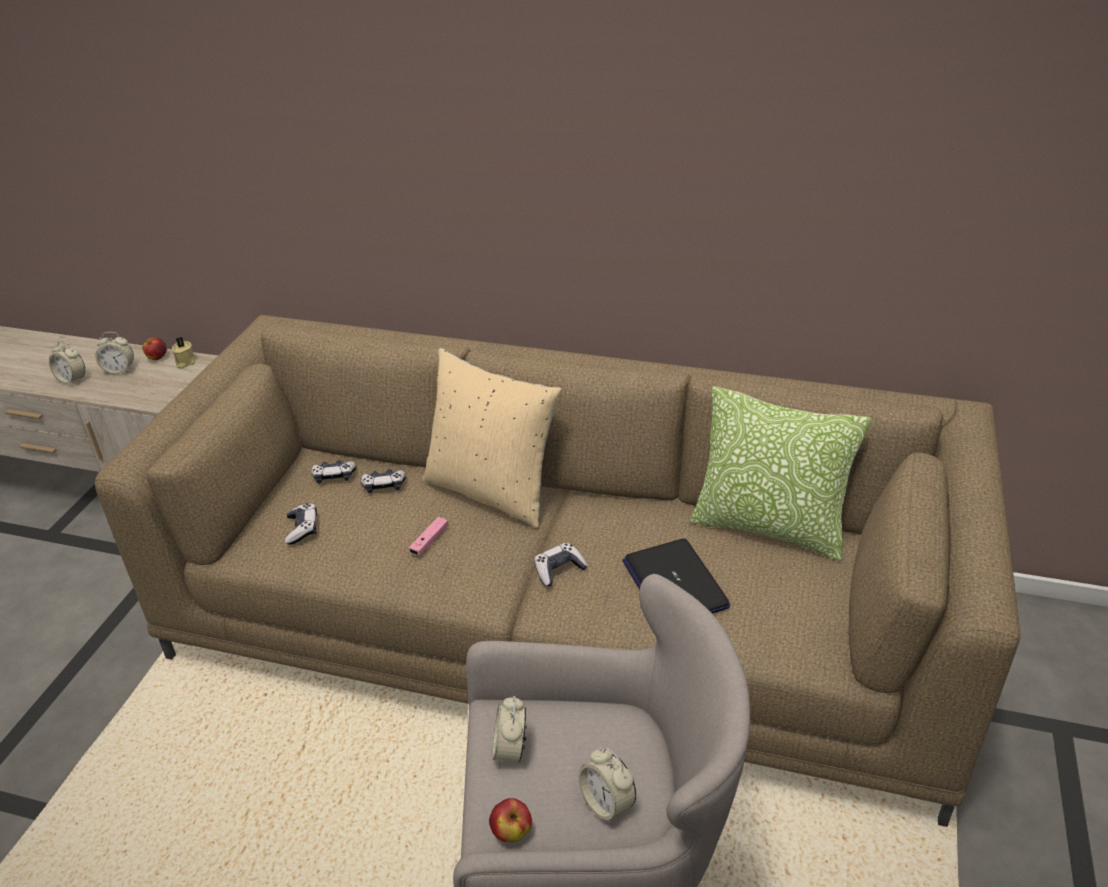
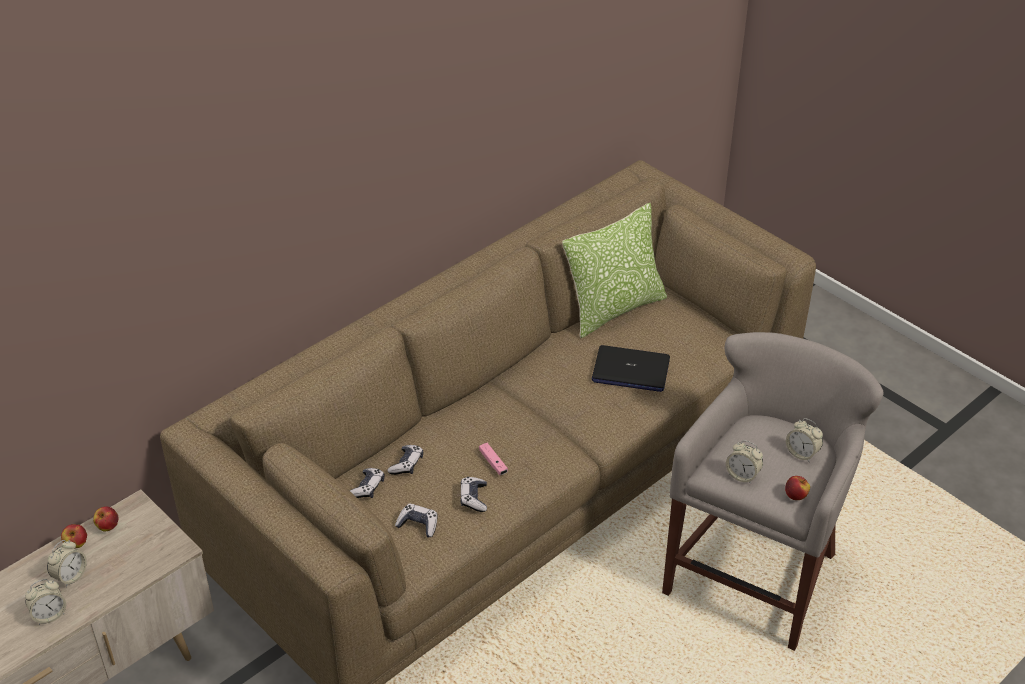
camera: 60 degrees left, 5 degrees up
beige candle [172,337,195,368] -> apple [93,506,118,531]
beige pillow [422,348,561,528] -> none
game controller [534,543,588,586] -> game controller moved to [460,477,487,512]
alarm clock [578,747,636,824] -> alarm clock turned 45 degrees clockwise [786,418,823,462]

